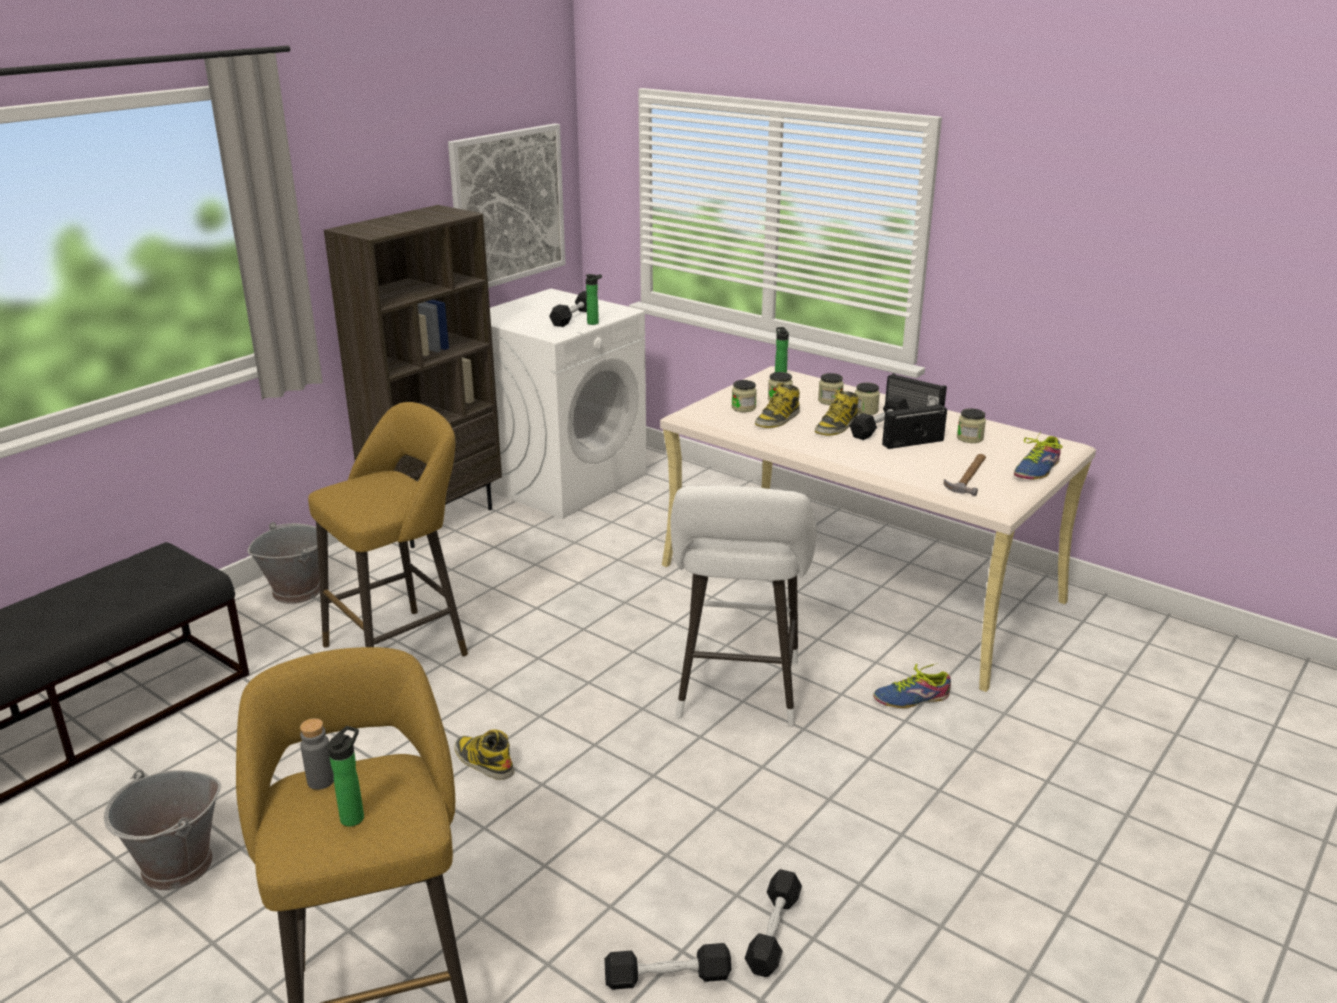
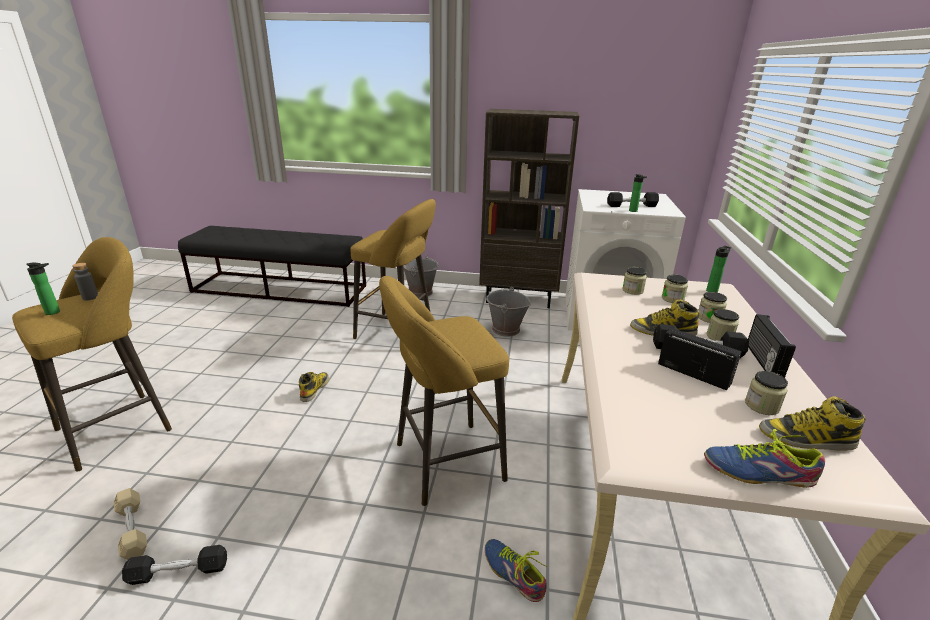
camera: 60 degrees right, 0 degrees up
grey bucket [104,770,221,890] -> grey bucket moved to [486,287,531,337]
picture [448,124,566,288] -> none
black dumbbell [604,943,731,990] -> beige dumbbell [114,488,147,560]
white stool [670,486,817,727] -> yellow stool [379,276,509,506]
boot [755,383,800,428] -> boot moved to [759,396,866,451]
hammer [943,454,986,496] -> none

